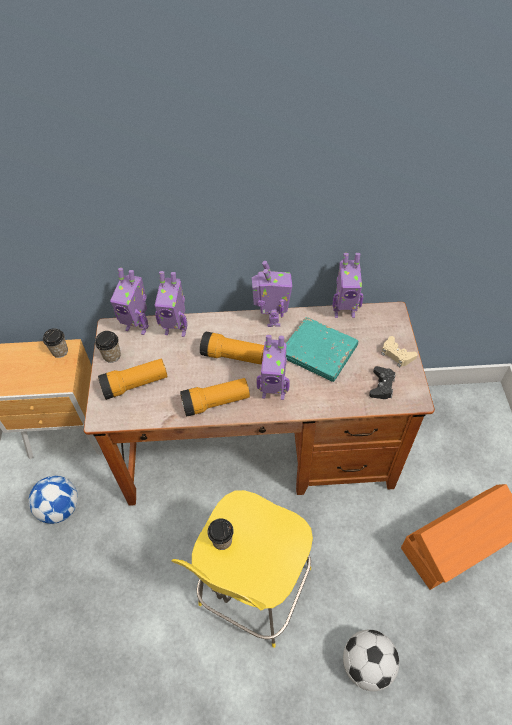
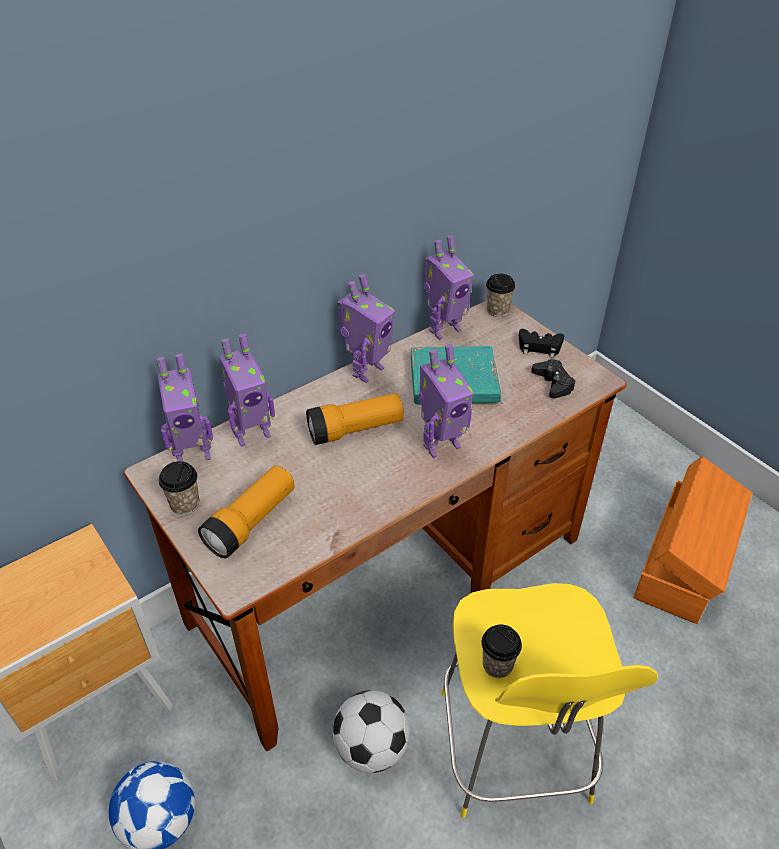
camera: 35 degrees left, 10 degrees down
cup [43,328,68,358] -> cup moved to [486,273,515,317]
flashlight [180,378,250,417] -> none
toy robot [252,261,292,327] -> toy robot turned 75 degrees clockwise [337,274,395,383]
football [343,630,399,691] -> football moved to [333,690,410,773]
beige game controller [381,336,418,367] -> black game controller [519,329,564,358]

